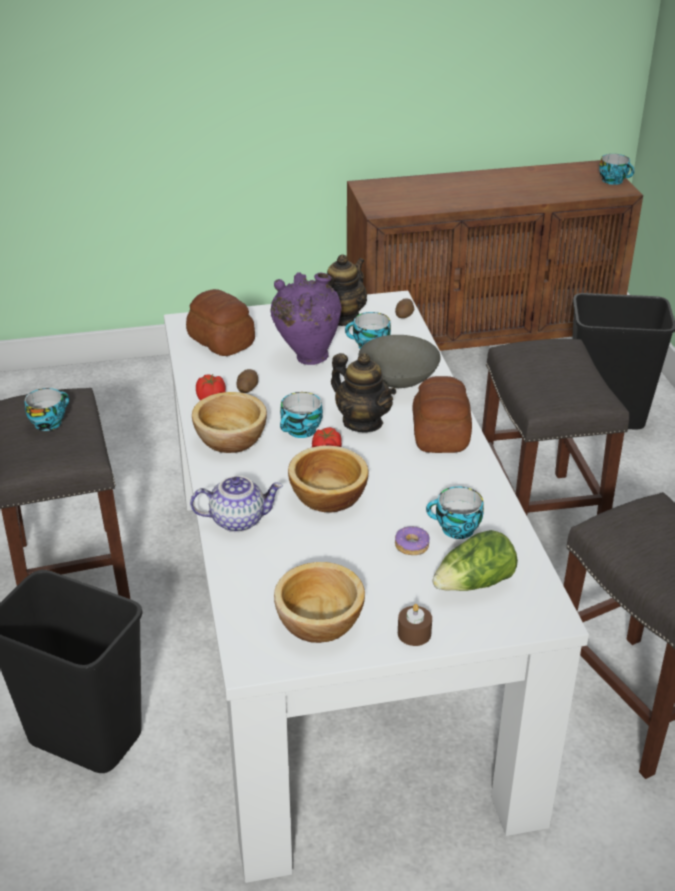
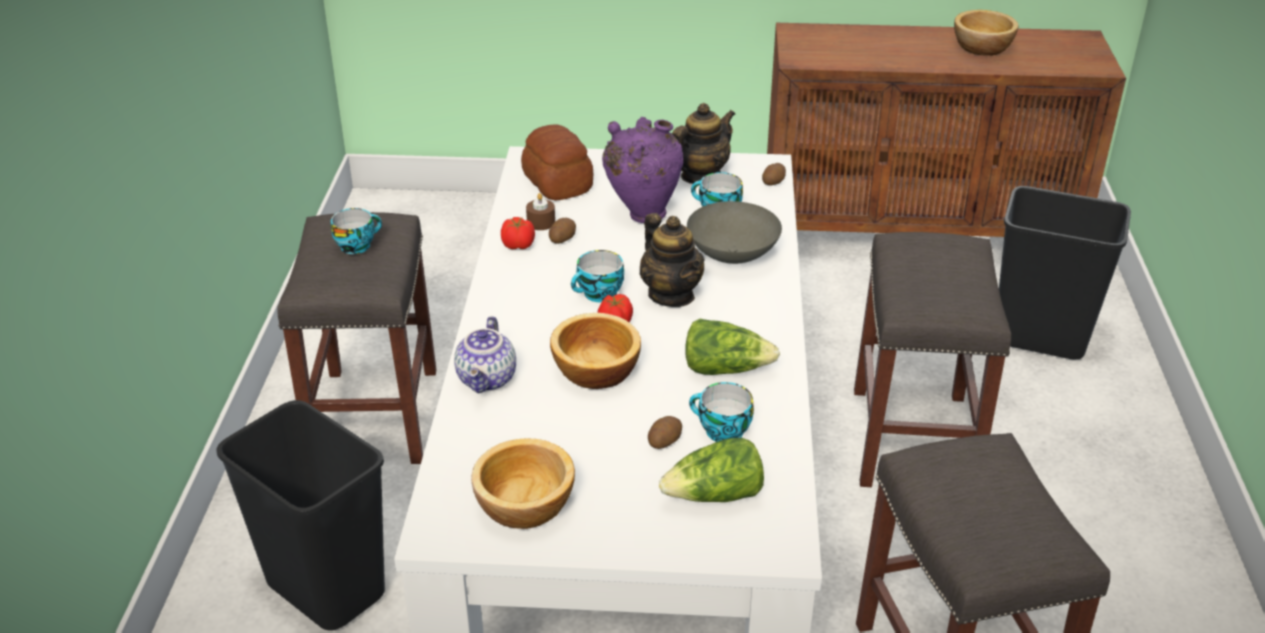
camera: 15 degrees right, 0 degrees up
teapot [190,476,283,532] -> teapot turned 90 degrees clockwise [454,316,516,393]
bowl [192,392,267,453] -> bowl moved to [954,10,1019,56]
donut [395,526,429,555] -> potato [648,416,682,449]
brown candle [398,604,432,646] -> brown candle moved to [526,193,555,230]
bread [412,376,472,453] -> none
cup [599,154,635,185] -> none
none -> lettuce [686,319,780,375]

